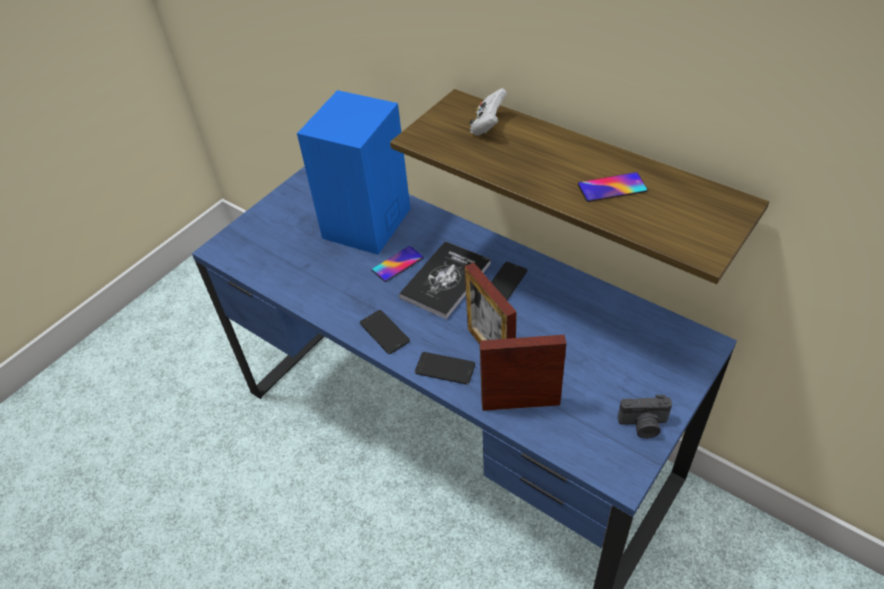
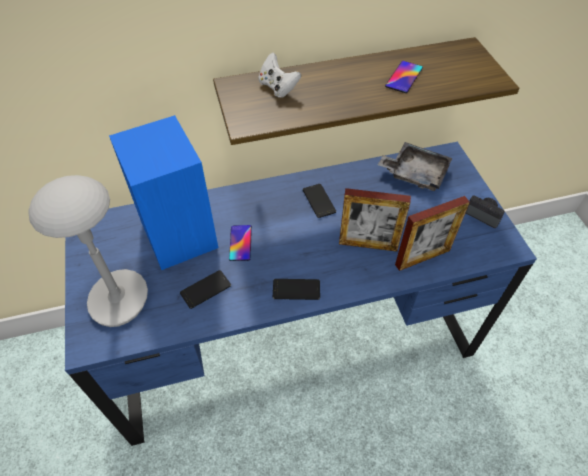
camera: 55 degrees left, 5 degrees up
book [399,241,491,319] -> none
phone [415,352,475,384] -> phone moved to [180,270,231,309]
picture frame [480,335,566,411] -> picture frame turned 150 degrees counterclockwise [395,196,470,271]
camera [618,395,672,438] -> camera turned 90 degrees counterclockwise [466,195,505,228]
none -> grey table lamp [28,175,148,327]
none -> grey tray [378,142,452,191]

